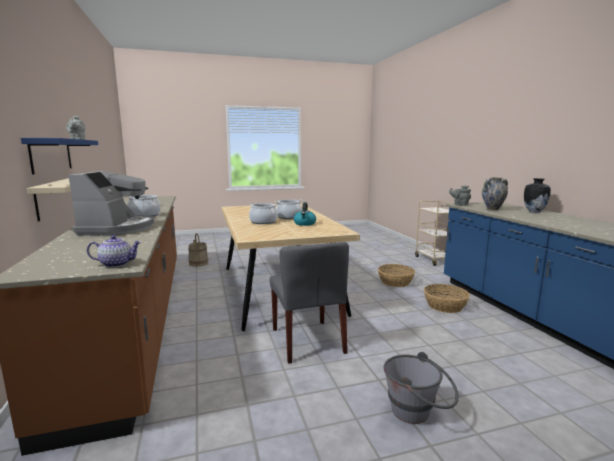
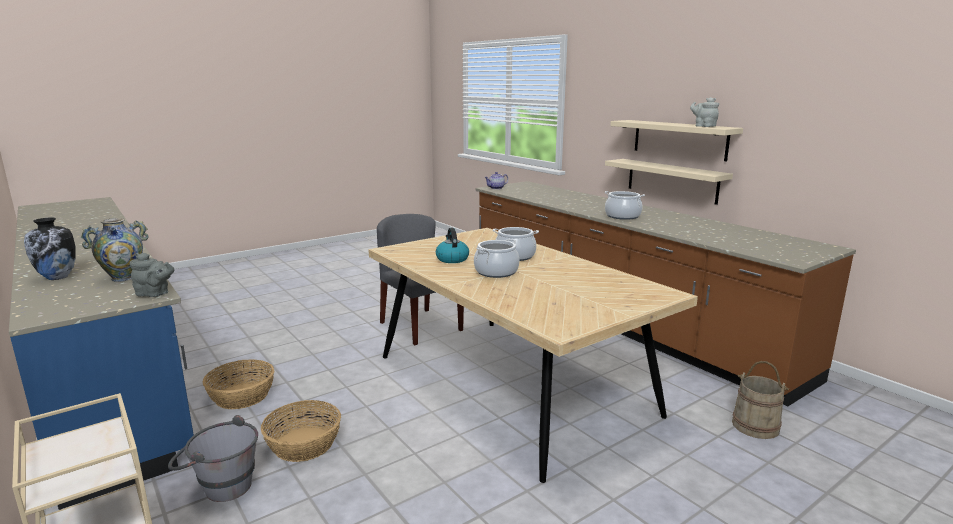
camera: 160 degrees right, 5 degrees up
blue shelf [21,138,98,174] -> beige shelf [610,120,743,161]
coffee machine [68,171,154,236] -> none
grey bucket [384,352,459,424] -> grey bucket moved to [168,415,258,502]

